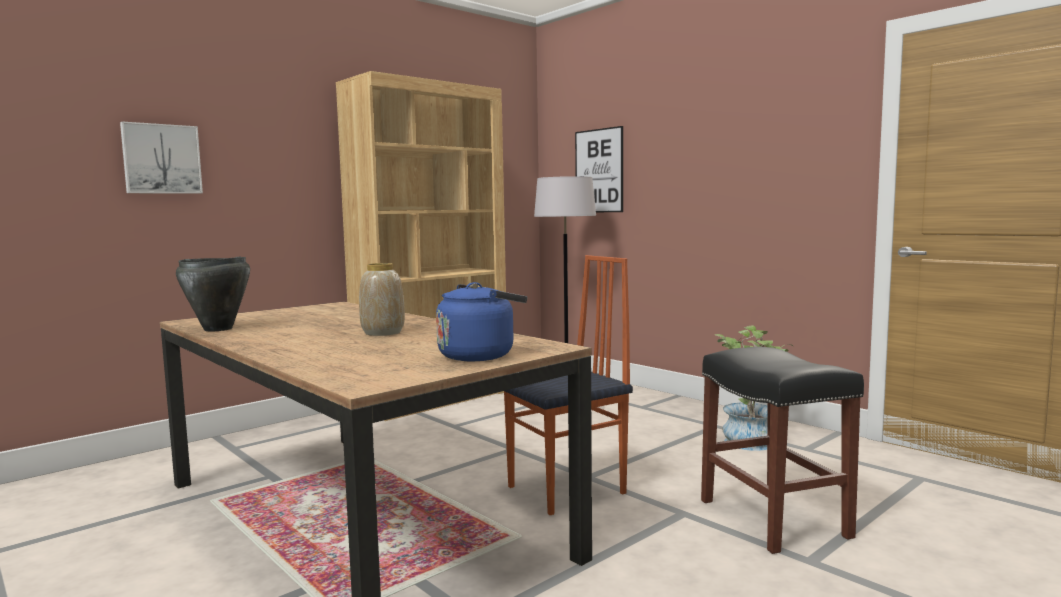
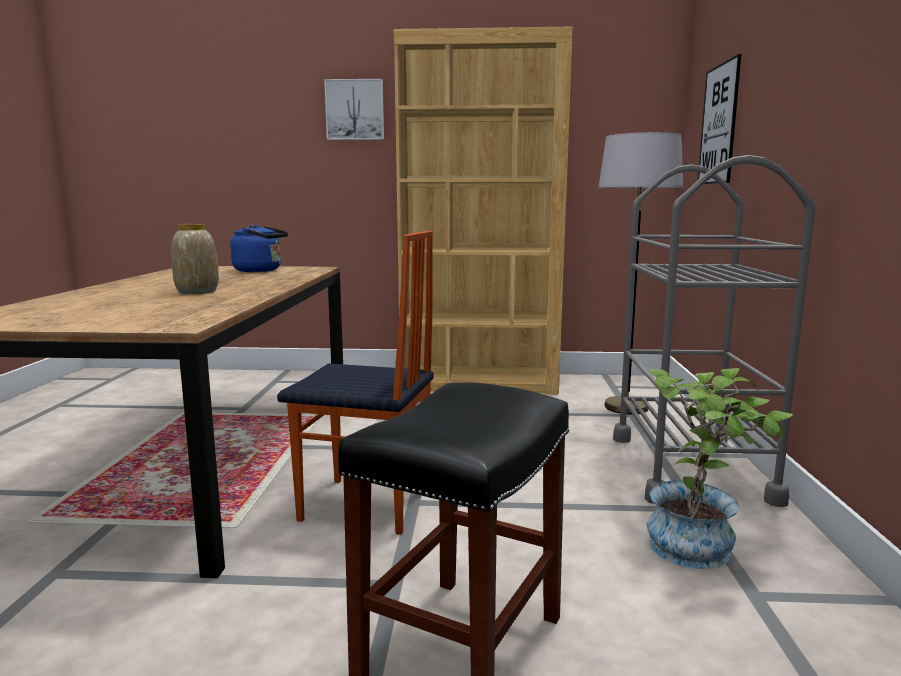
camera: 45 degrees right, 5 degrees up
picture [120,121,203,194] -> picture moved to [324,79,384,140]
black cooking pot [176,257,250,331] -> none
blue kettle [436,282,527,361] -> blue kettle moved to [230,224,288,272]
none -> grey cart [613,155,816,507]

